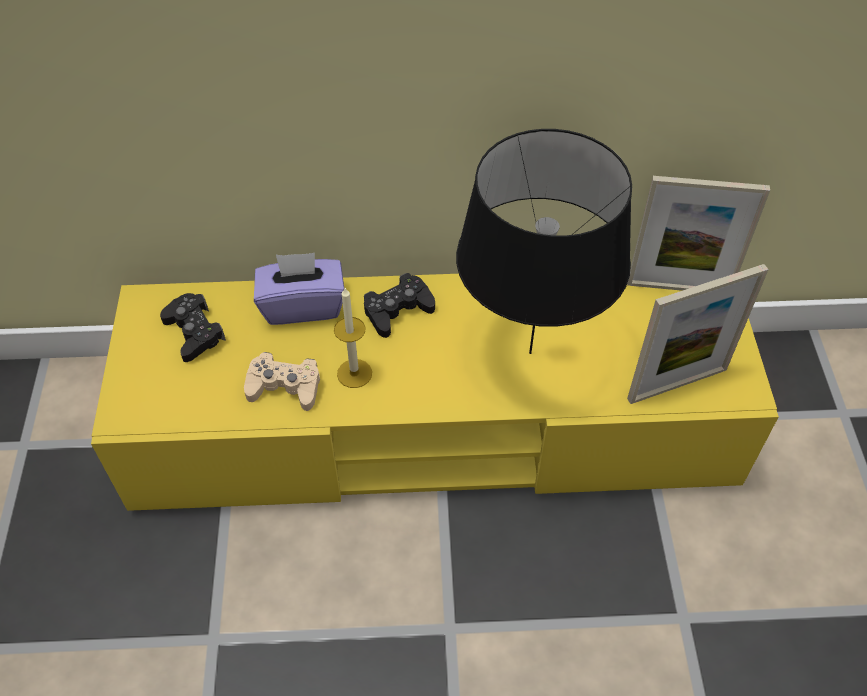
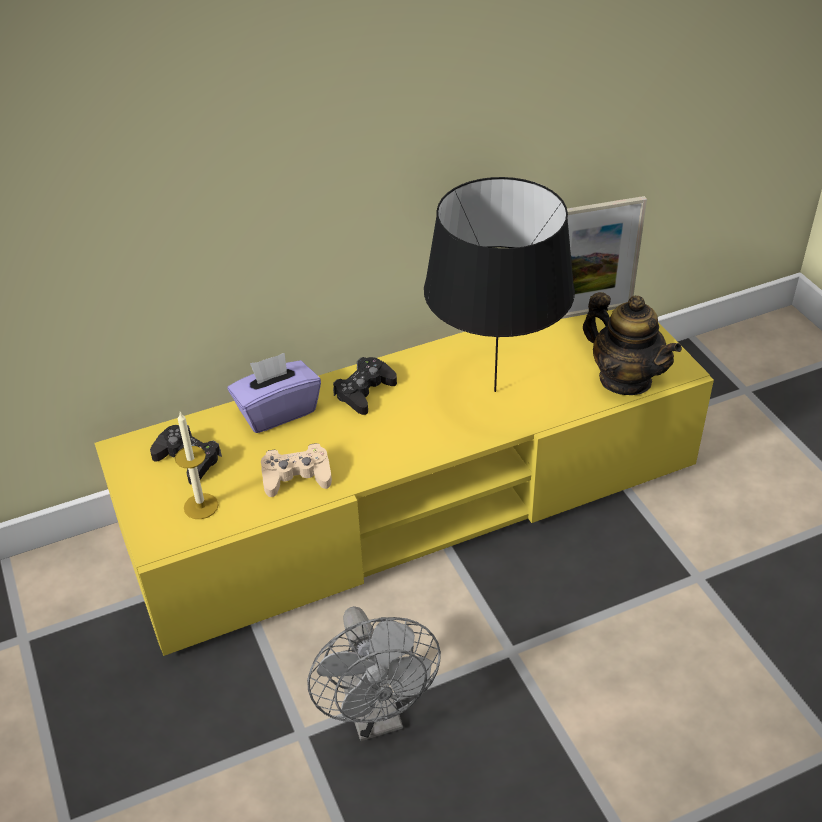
camera: 20 degrees left, 10 degrees down
candle [334,288,372,388] -> candle moved to [175,412,219,519]
picture frame [627,264,769,404] -> teapot [583,292,682,395]
none -> grey fan [307,606,441,741]

